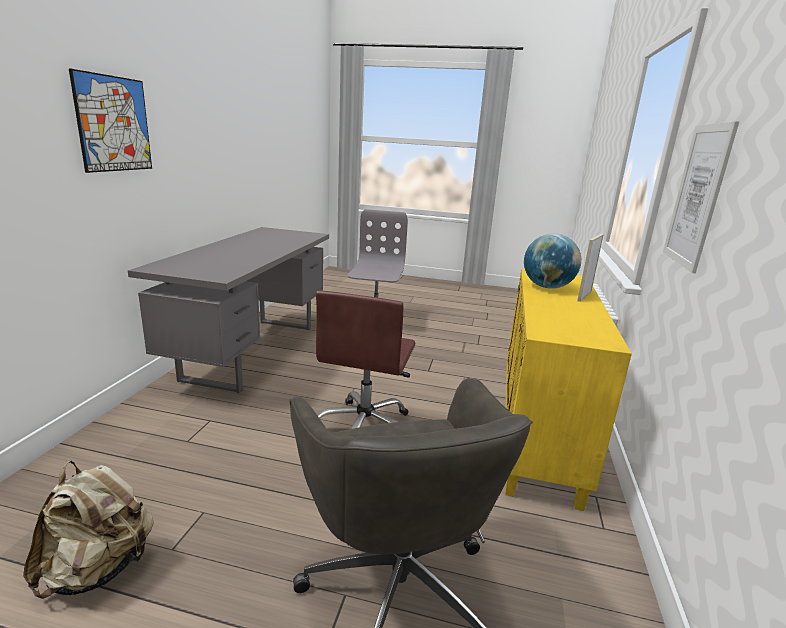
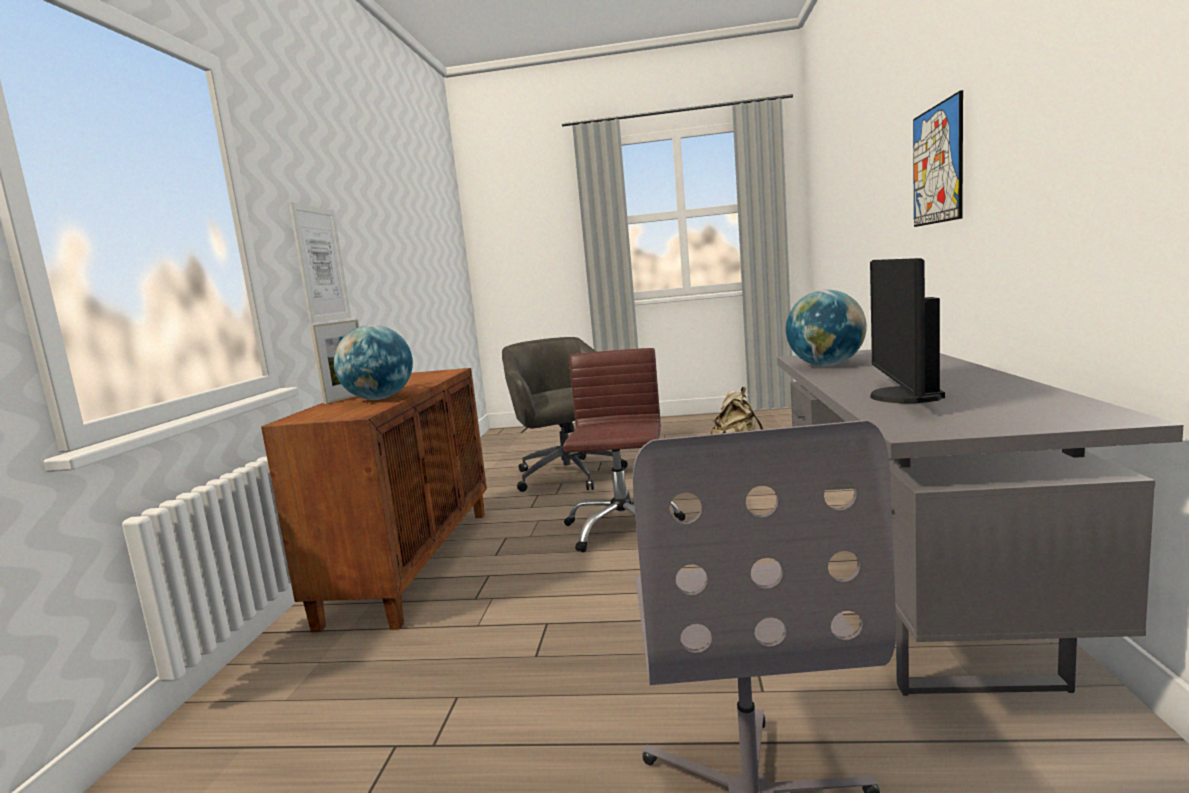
camera: 175 degrees right, 10 degrees down
yellow cabinet [505,269,632,511] -> brown cabinet [261,368,487,632]
none -> globe [786,289,867,366]
none -> monitor [870,258,945,403]

